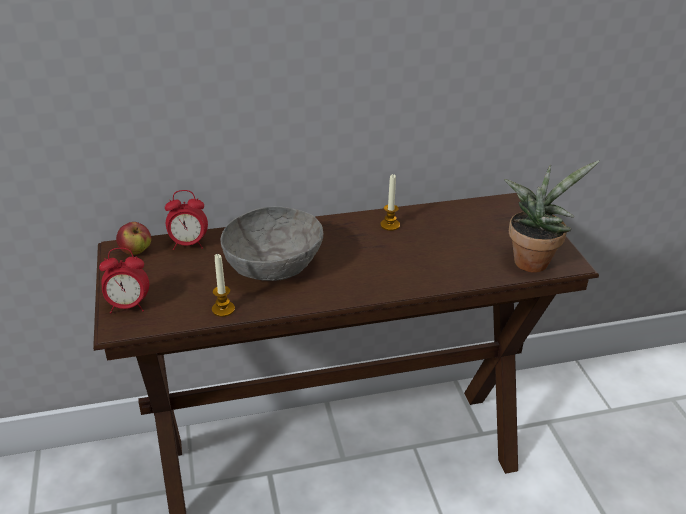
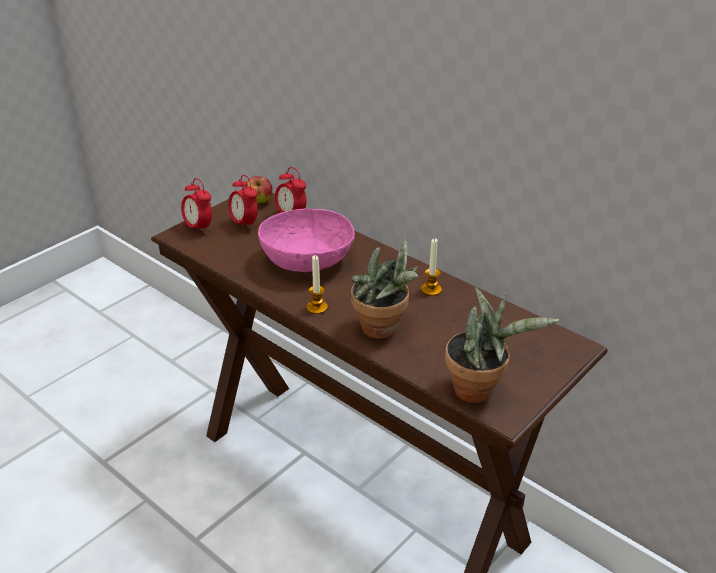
camera: 55 degrees right, 0 degrees up
candle [212,254,235,317] -> candle moved to [307,255,328,314]
grey bowl [221,206,323,281] -> pink bowl [258,209,355,272]
none -> alarm clock [228,175,258,232]
none -> potted plant [351,238,418,339]

